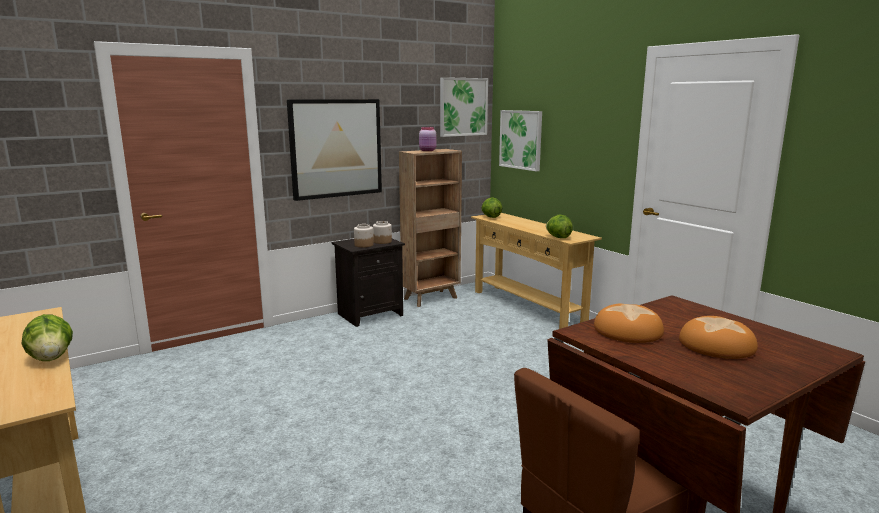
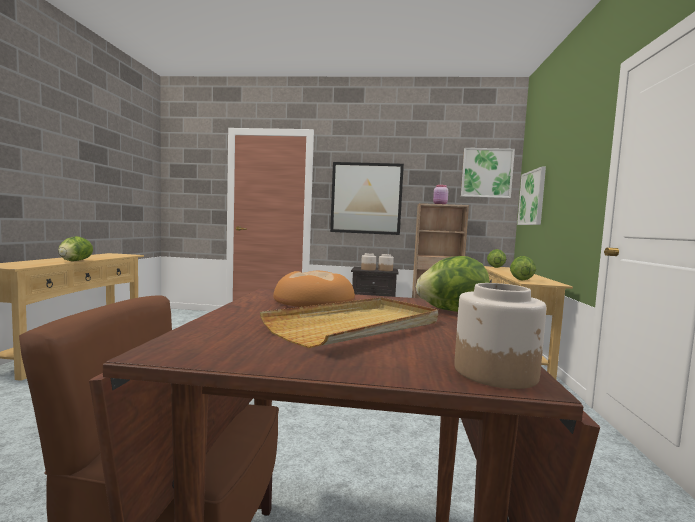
camera: 40 degrees right, 10 degrees down
bread [679,316,758,359] -> beige tray [260,297,438,348]
none -> lettuce [416,256,490,312]
none -> jar [454,283,546,389]

